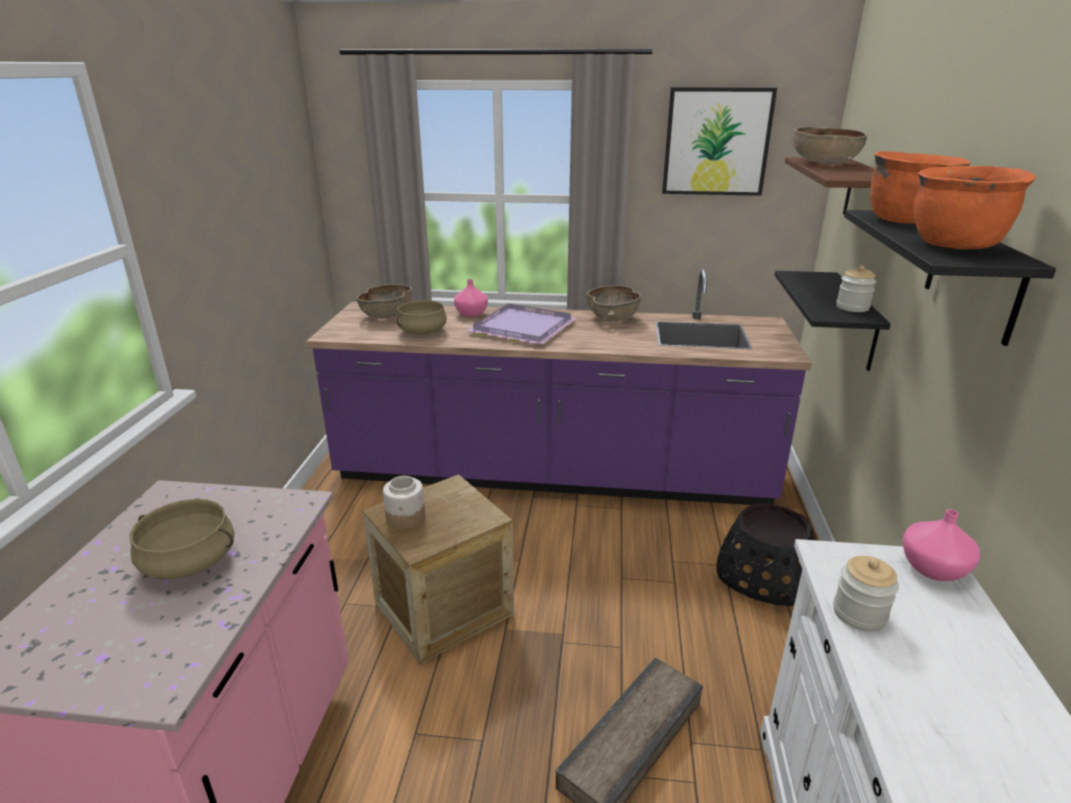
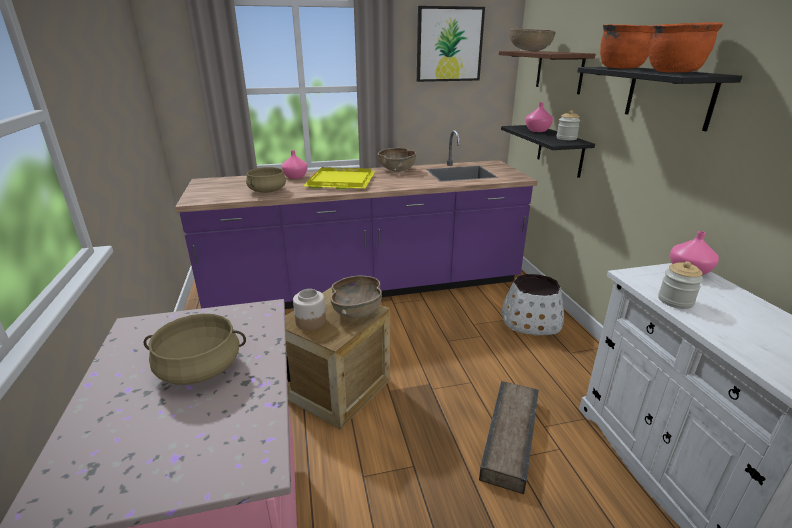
camera: 20 degrees left, 0 degrees up
brown bowl [357,284,412,319] -> brown bowl moved to [331,276,382,318]
purple tray [467,304,577,345] -> yellow tray [303,167,375,189]
black planter [716,503,815,606] -> white planter [502,274,564,335]
none -> pink vase [525,102,553,132]

